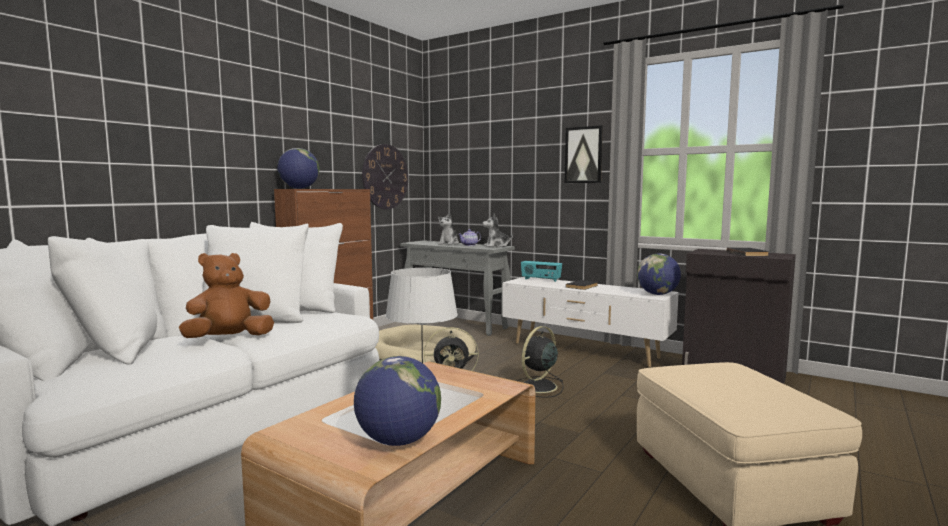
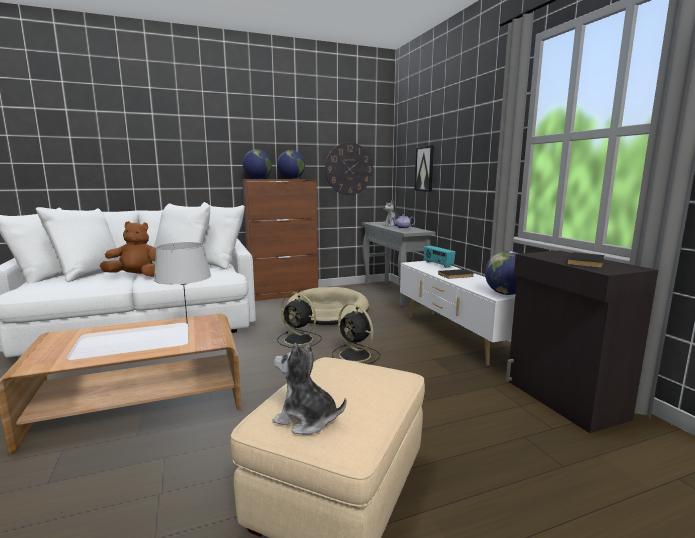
camera: 35 degrees right, 5 degrees up
globe [354,356,441,446] -> globe moved to [277,150,305,179]
plush toy [482,214,513,247] -> plush toy moved to [273,342,346,435]
black fan [517,326,564,398] -> black fan turned 120 degrees counterclockwise [332,304,380,364]
picture [565,125,603,183] -> picture moved to [414,145,434,192]

